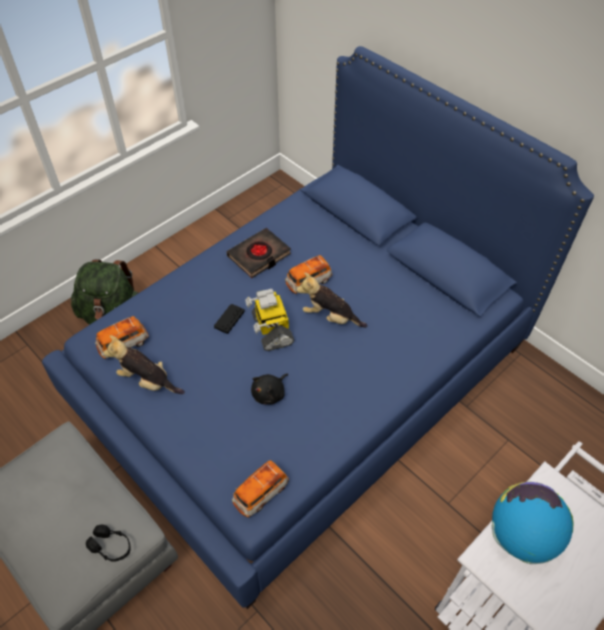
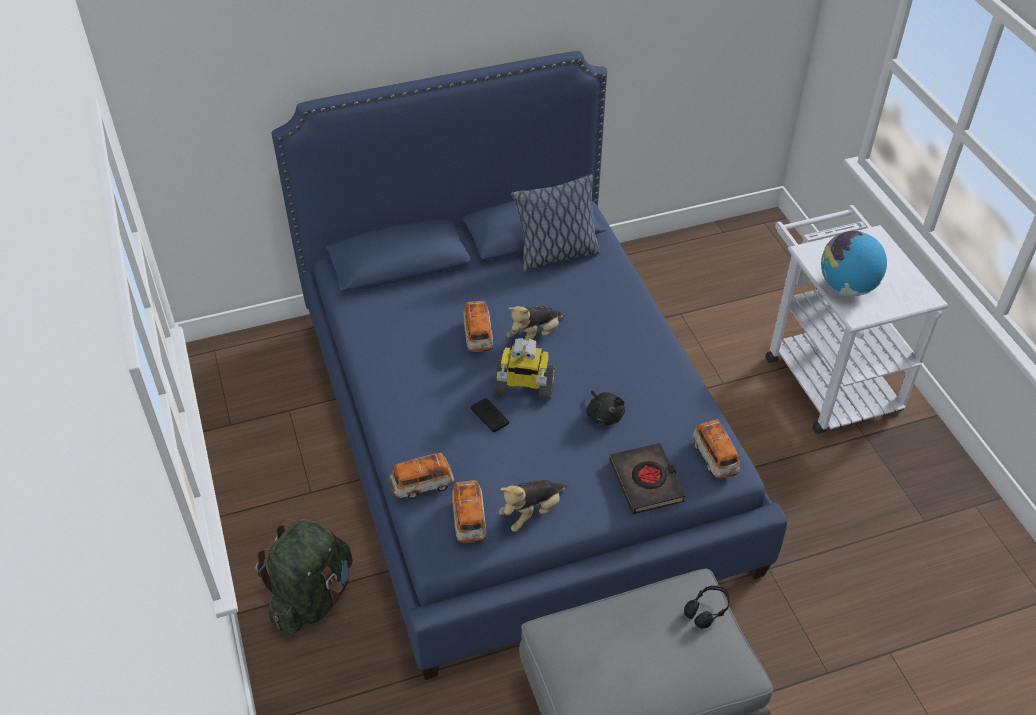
camera: 65 degrees left, 5 degrees down
black book [227,228,291,278] -> black book moved to [610,443,686,514]
none -> toy car [390,453,455,499]
none -> pillow [511,174,600,272]

